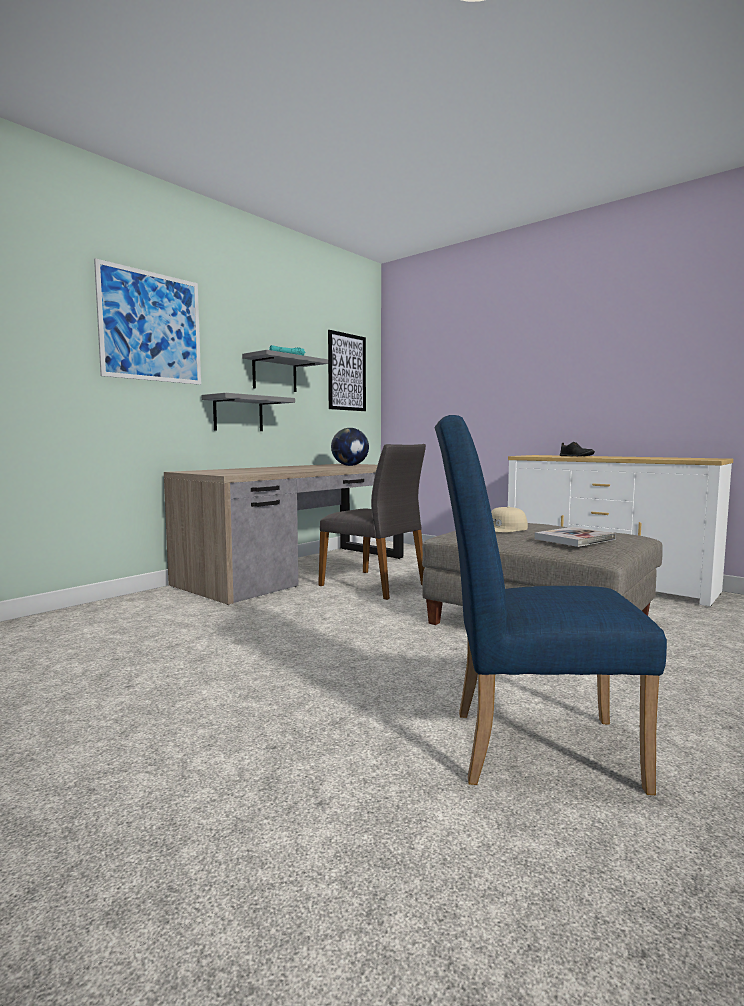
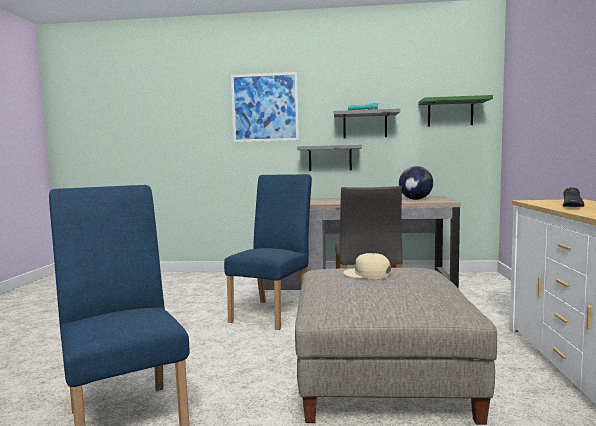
camera: 55 degrees right, 0 degrees up
picture [328,330,366,411] -> green shelf [418,95,493,127]
book [535,527,616,547] -> none
none -> blue chair [224,174,312,330]

